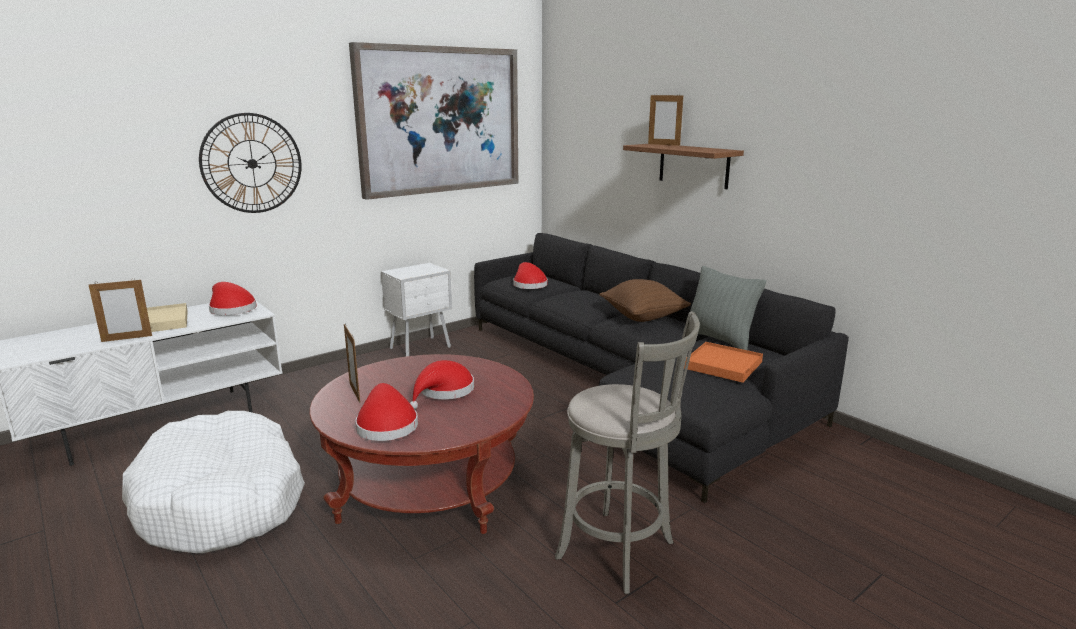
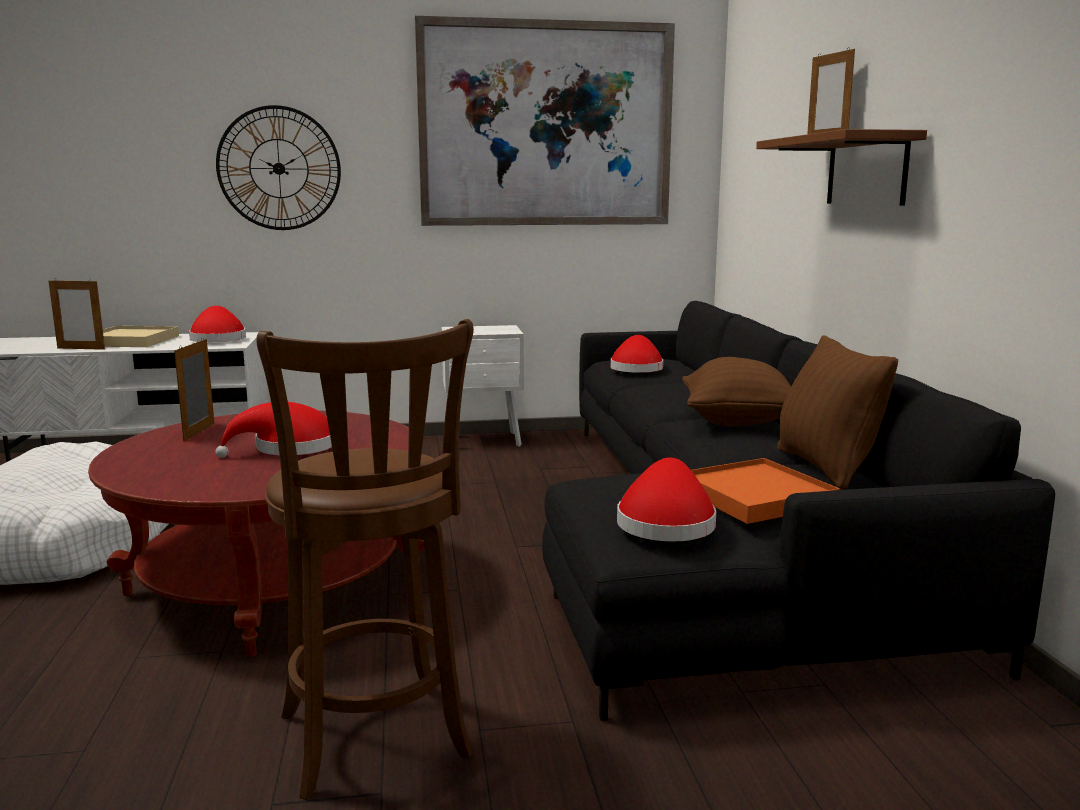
camera: 30 degrees right, 5 degrees down
red hat [355,383,418,441] -> red hat moved to [617,458,716,541]
grey stool [555,311,700,594] -> brown stool [257,319,474,800]
grey pillow [684,266,766,350] -> brown pillow [777,335,898,490]

